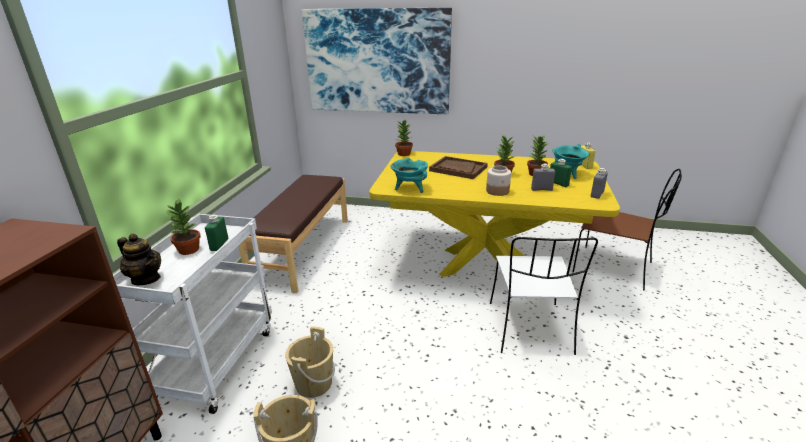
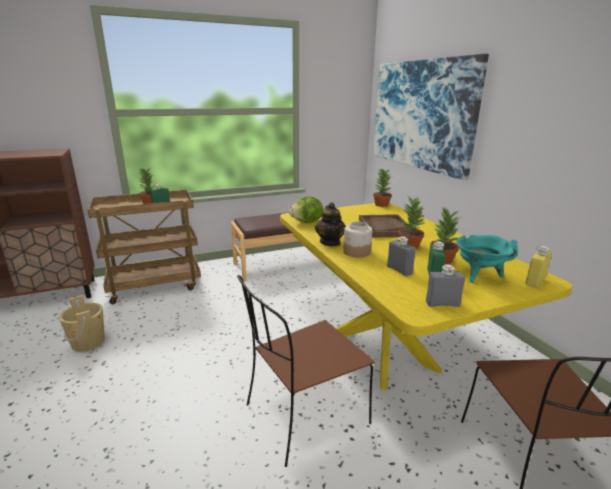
camera: 55 degrees right, 5 degrees down
white cart [113,214,272,414] -> brown cart [88,190,201,304]
teapot [117,234,161,285] -> teapot moved to [315,202,346,246]
beige bucket [285,326,335,398] -> none
turquoise cooking pot [390,158,428,193] -> lettuce [289,196,323,223]
white chair [490,237,598,355] -> brown chair [237,275,375,467]

